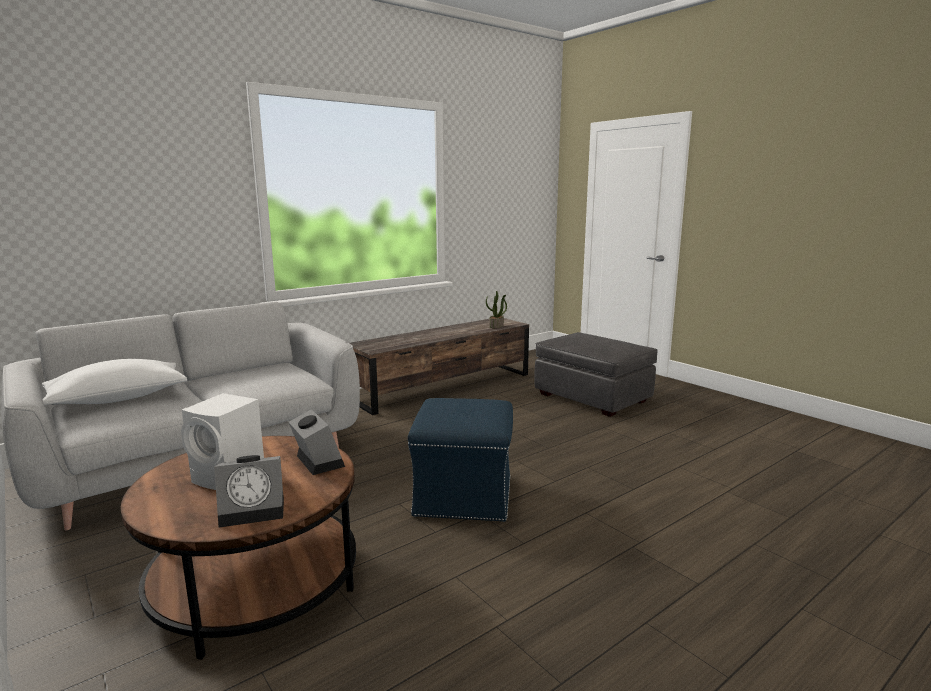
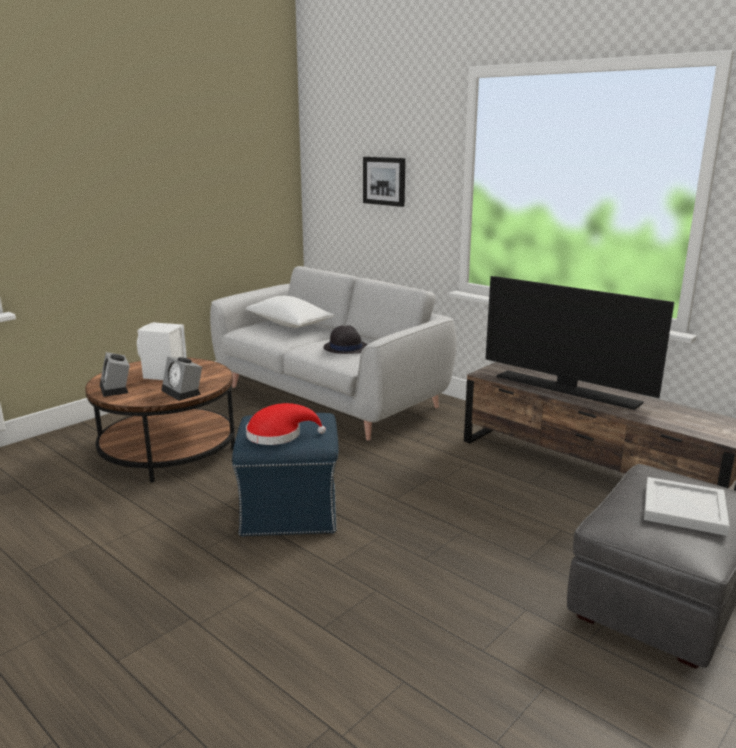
camera: 80 degrees right, 5 degrees up
alarm clock [289,409,345,475] -> alarm clock turned 90 degrees clockwise [161,356,202,401]
potted plant [486,291,507,328] -> none
none -> red hat [246,403,326,445]
none -> black hat [323,325,368,354]
none -> picture [363,157,405,207]
none -> television [486,276,674,410]
none -> white tray [644,477,729,536]

